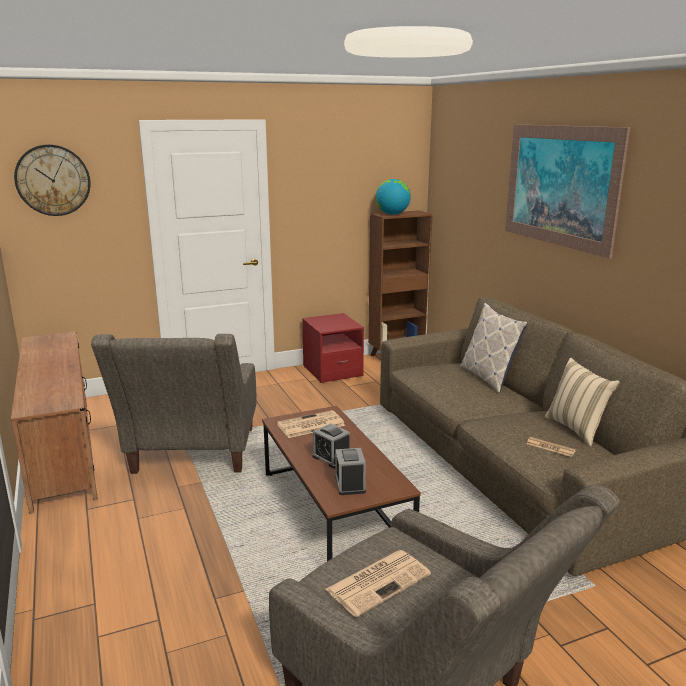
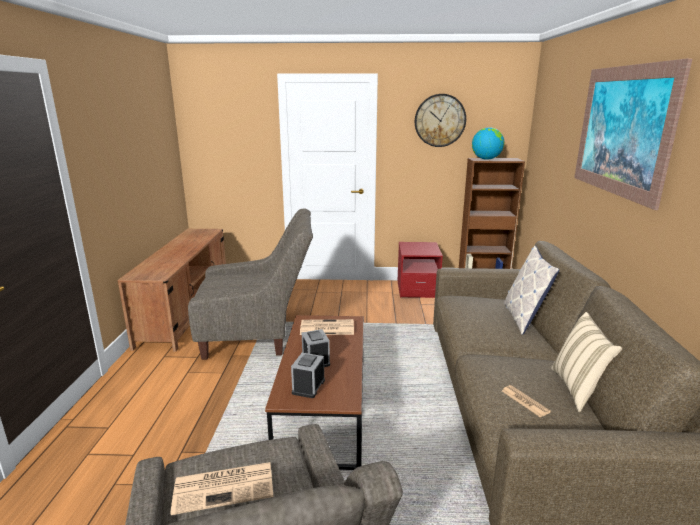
camera: 25 degrees right, 0 degrees up
wall clock [14,144,90,216] -> wall clock moved to [415,94,466,147]
grey armchair [91,334,257,474] -> grey armchair turned 120 degrees counterclockwise [188,209,313,360]

